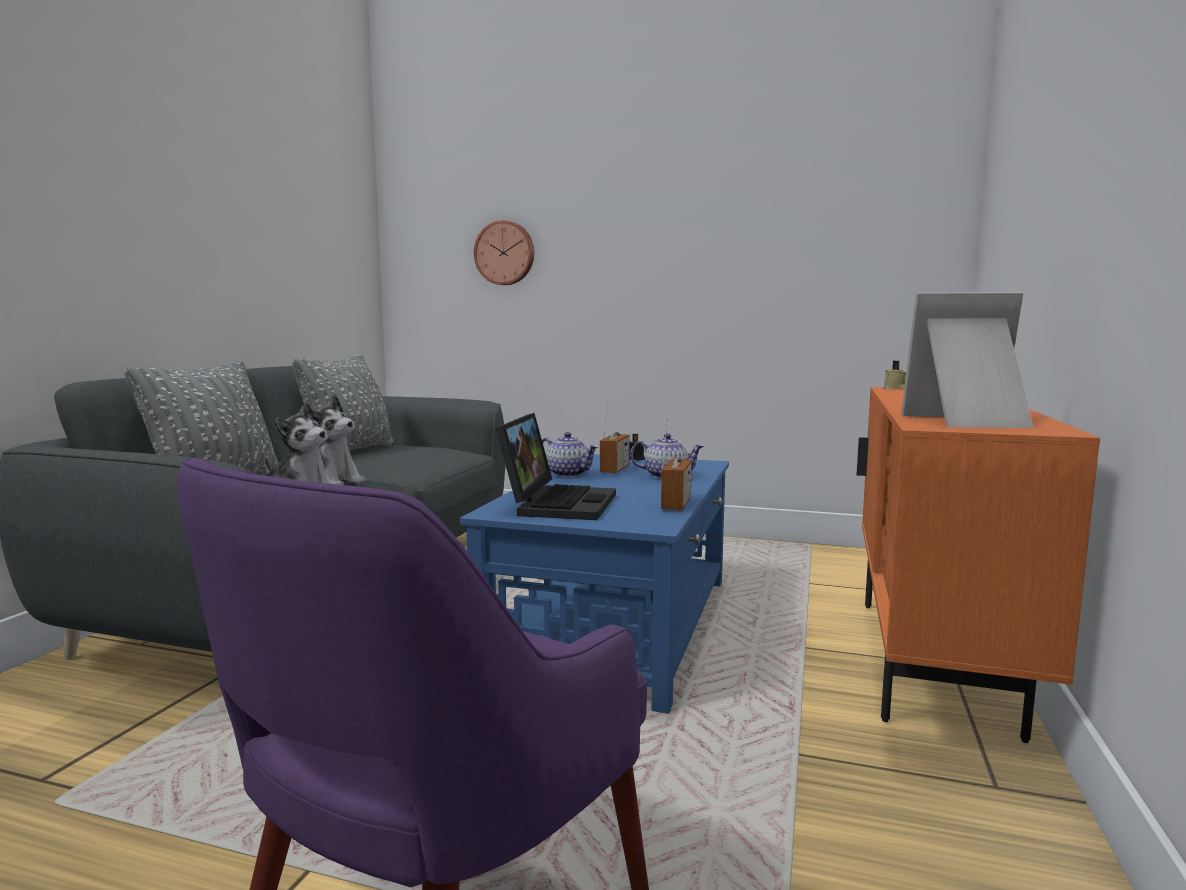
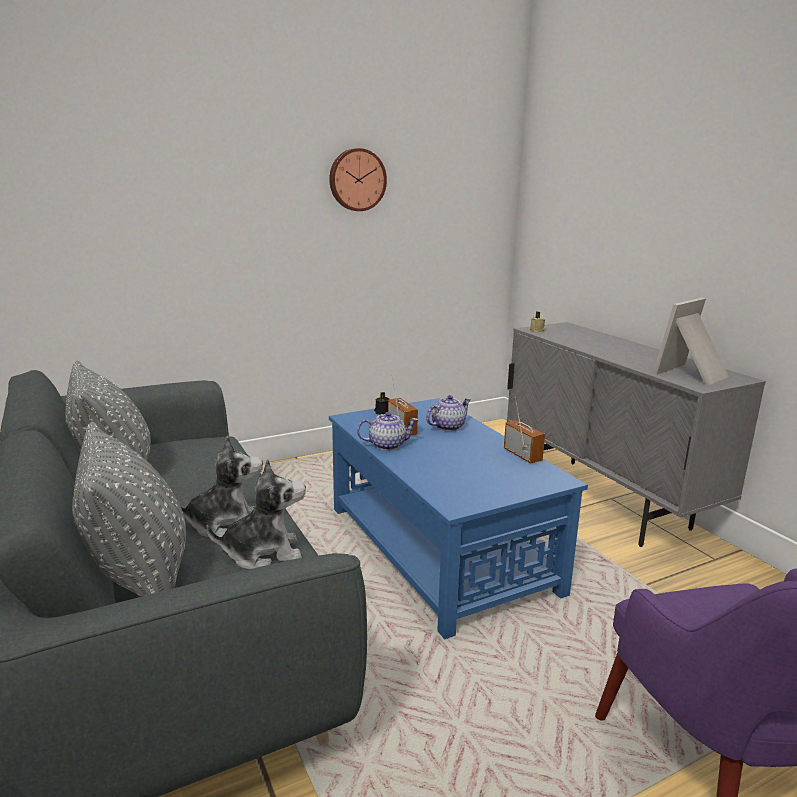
camera: 45 degrees left, 10 degrees up
wall clock [474,220,534,285] -> wall clock moved to [329,148,387,211]
laptop [495,413,616,520] -> none
orange cabinet [856,387,1100,743] -> grey cabinet [507,322,766,547]

